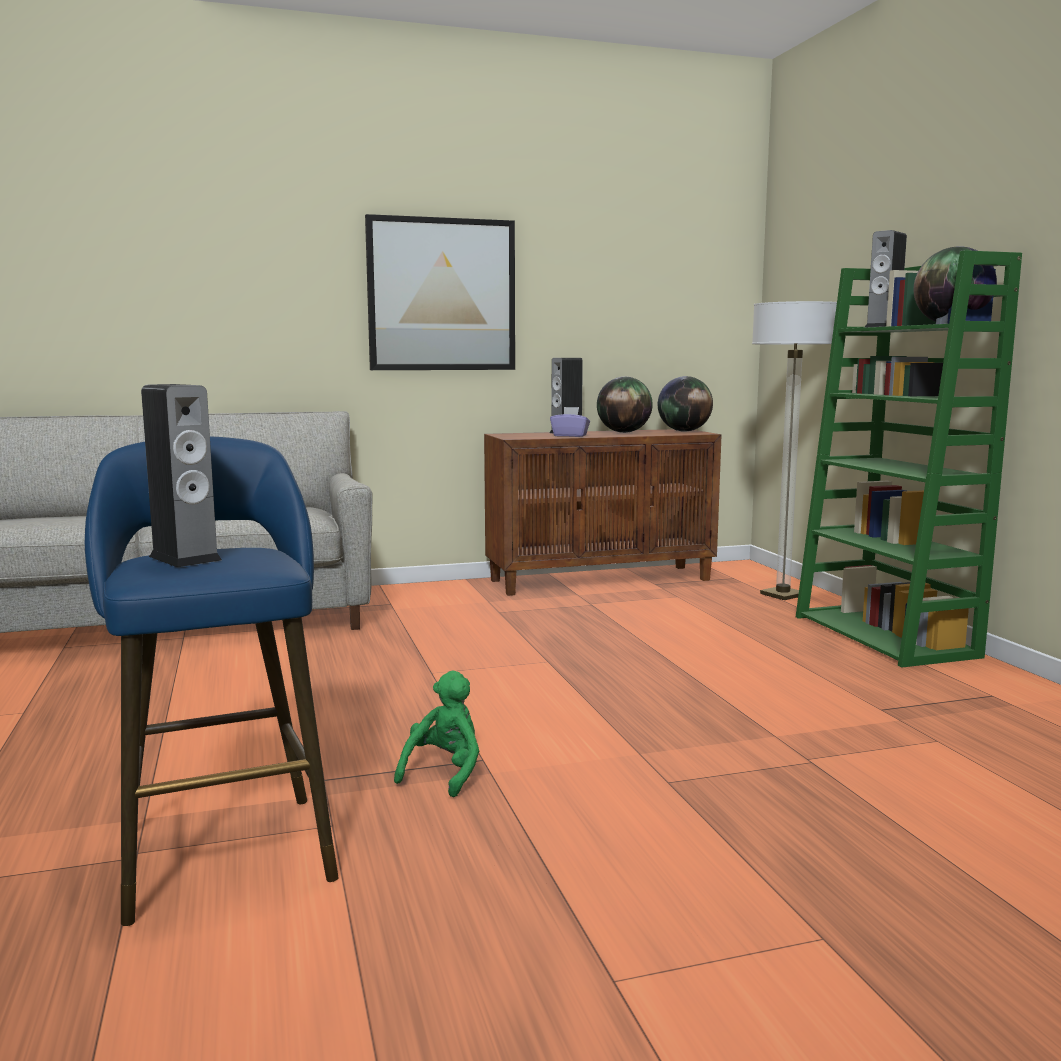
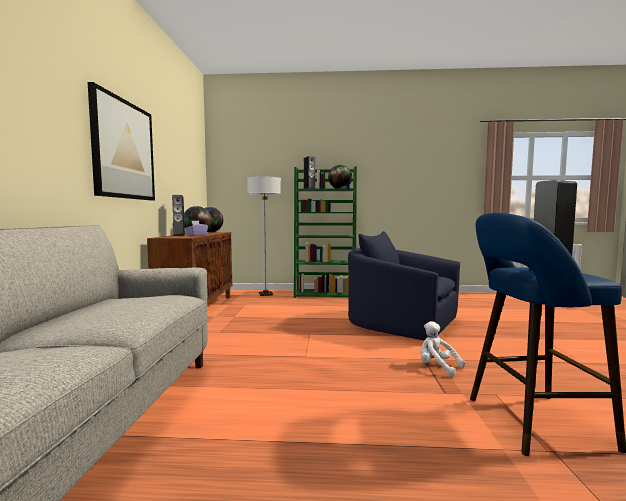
camera: 70 degrees left, 5 degrees down
green plush toy [394,671,479,797] -> white plush toy [421,321,465,376]
none -> blue armchair [348,231,460,341]

